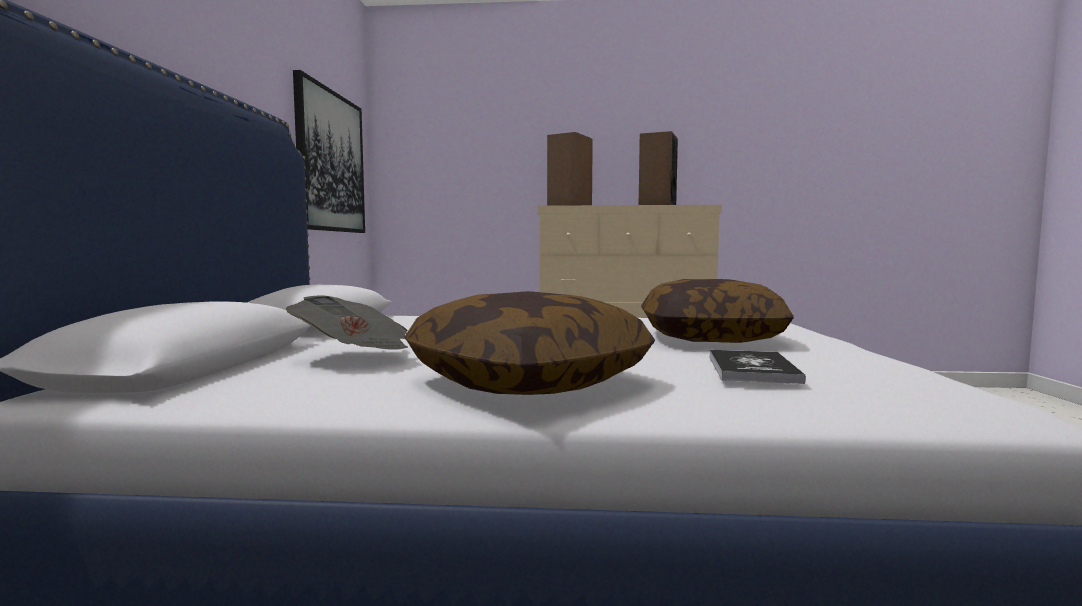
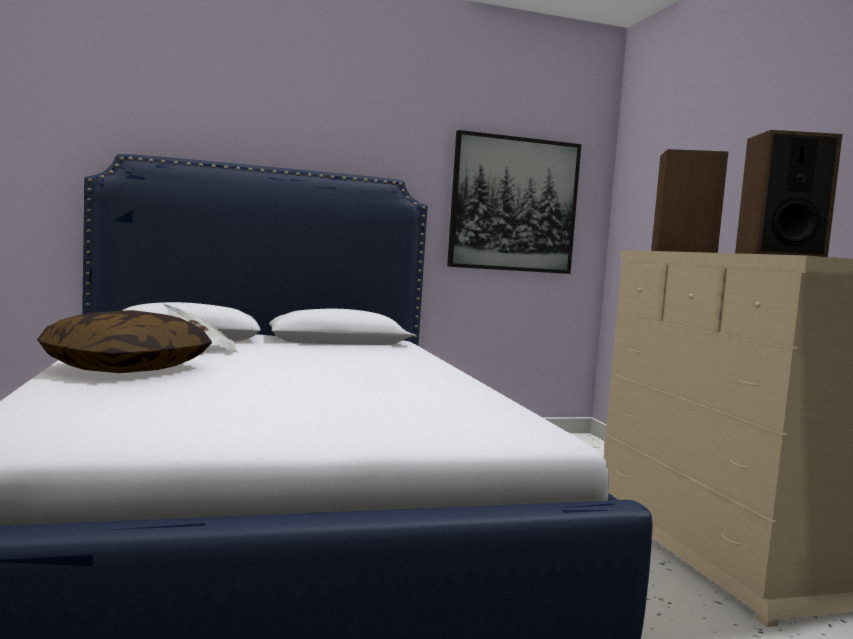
camera: 70 degrees right, 0 degrees up
pillow [641,279,794,343] -> none
book [709,350,806,384] -> none

